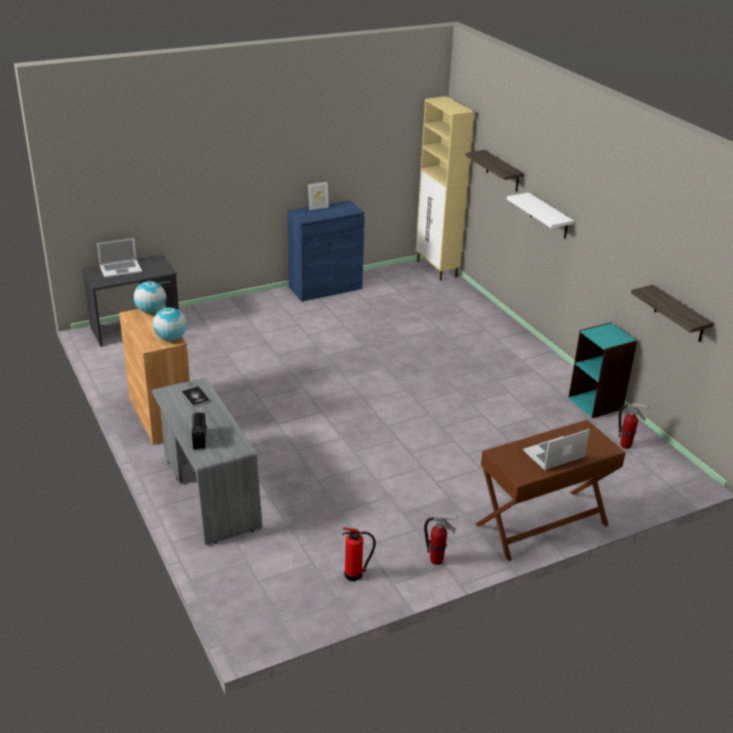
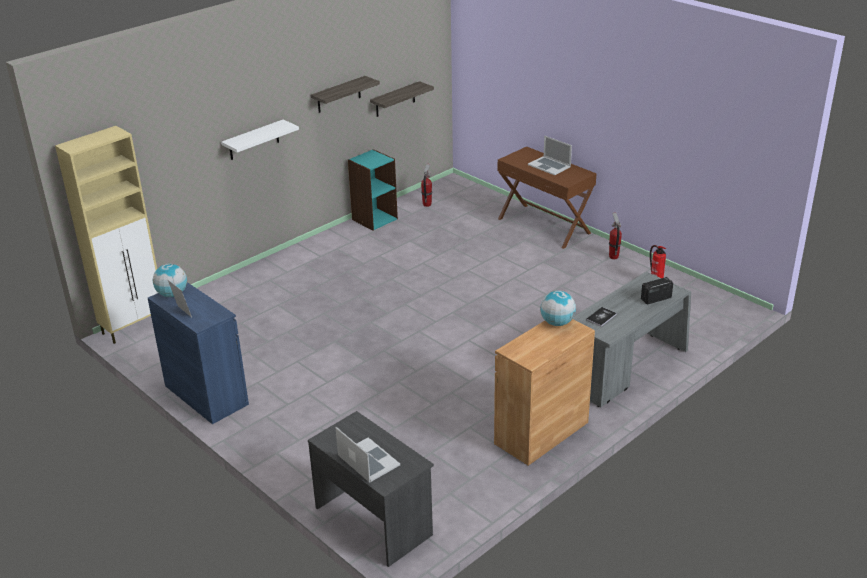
camera: 105 degrees left, 0 degrees up
globe [133,281,166,313] -> globe moved to [153,264,187,297]
shelf [465,150,524,191] -> shelf moved to [311,76,380,113]

